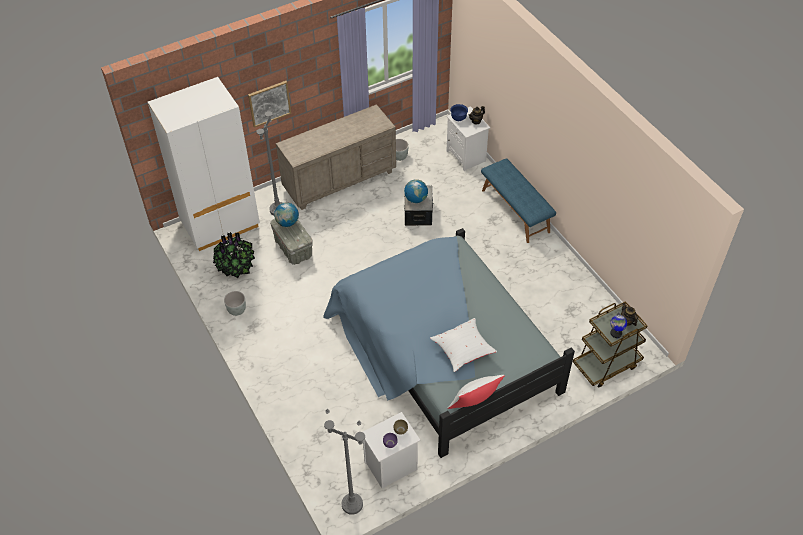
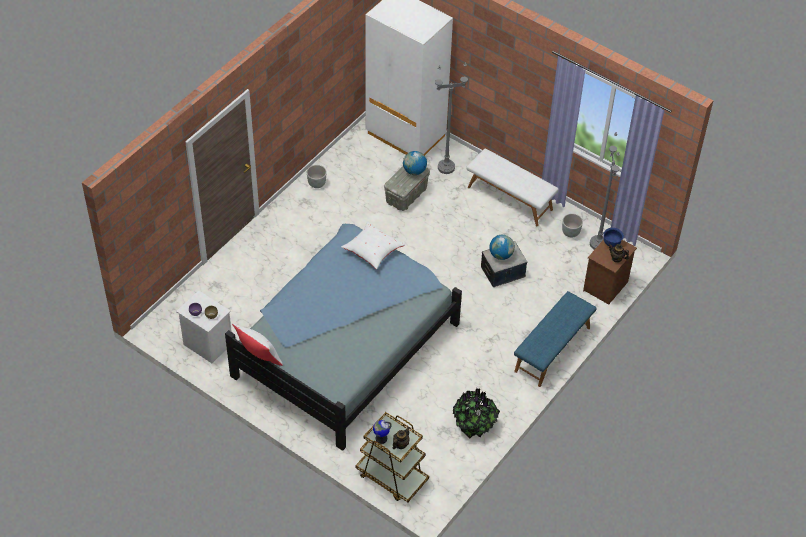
camera: 65 degrees right, 0 degrees up
potted plant [213,232,255,278] -> potted plant moved to [453,388,500,439]
picture [248,81,291,128] -> none
beige dresser [276,104,396,210] -> white bench [466,149,559,226]
grey floor lamp [324,409,365,515] -> grey floor lamp moved to [590,132,620,250]
white pillow [430,318,497,372] -> white pillow moved to [341,221,405,270]
white nightstand [446,106,491,171] -> brown nightstand [583,240,637,305]

